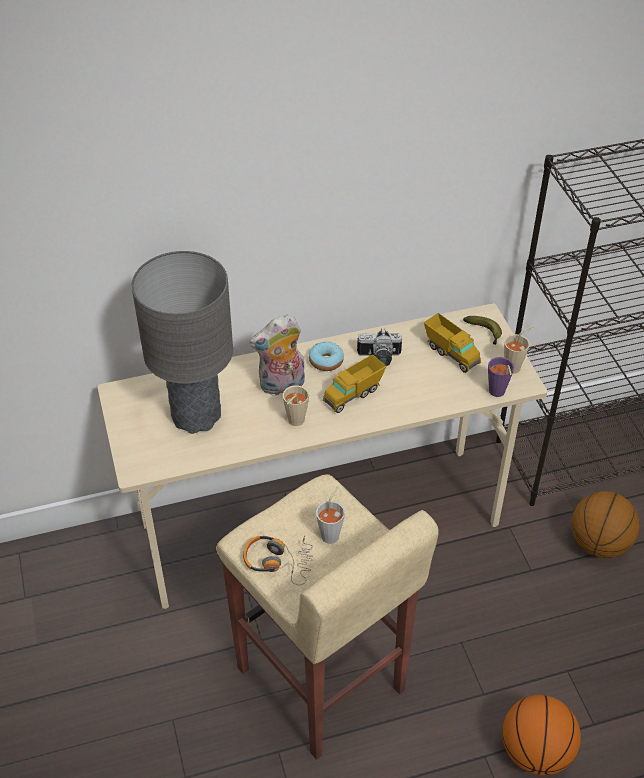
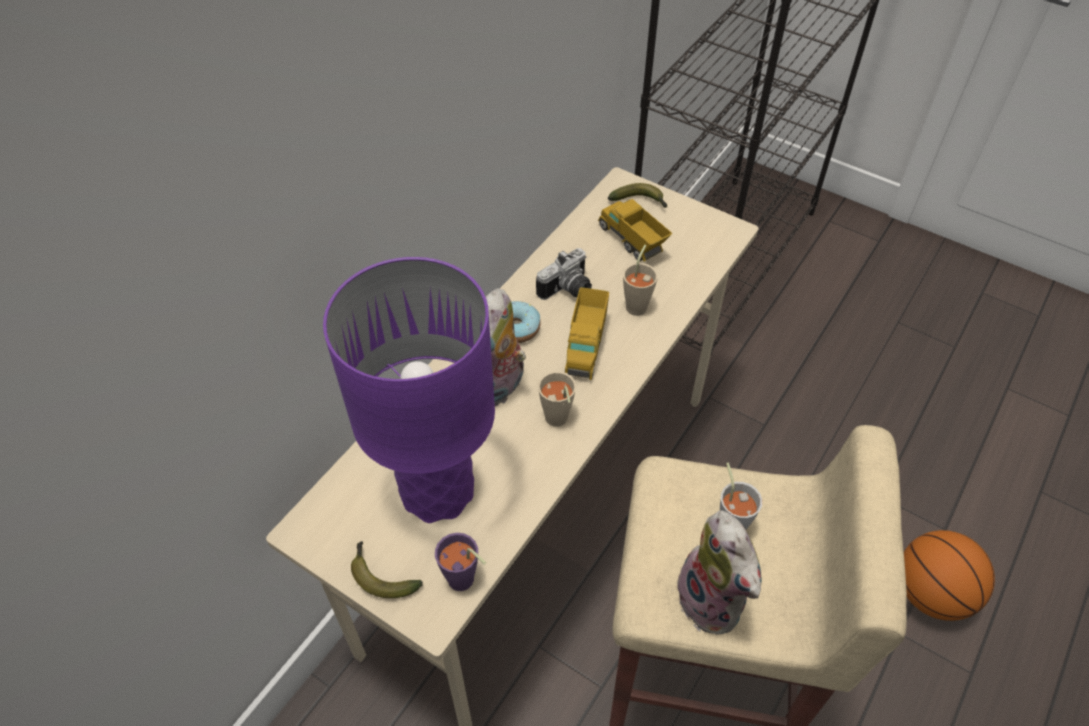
camera: 40 degrees left, 5 degrees up
grey table lamp [132,251,233,434] -> purple table lamp [323,257,495,523]
headphones [243,535,313,585] -> plush toy [672,510,762,634]
toy truck [424,313,481,373] -> toy truck turned 135 degrees counterclockwise [598,199,672,262]
purple cup [488,357,514,397] -> purple cup moved to [435,533,486,591]
beige cup [504,326,534,374] -> beige cup moved to [623,245,658,316]
basketball [571,491,640,558] -> none
none -> banana [351,541,423,598]

